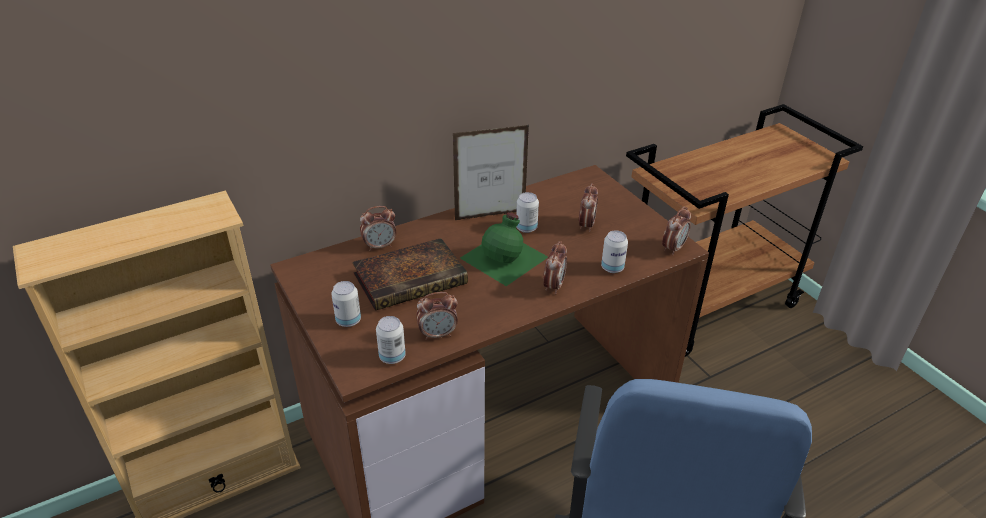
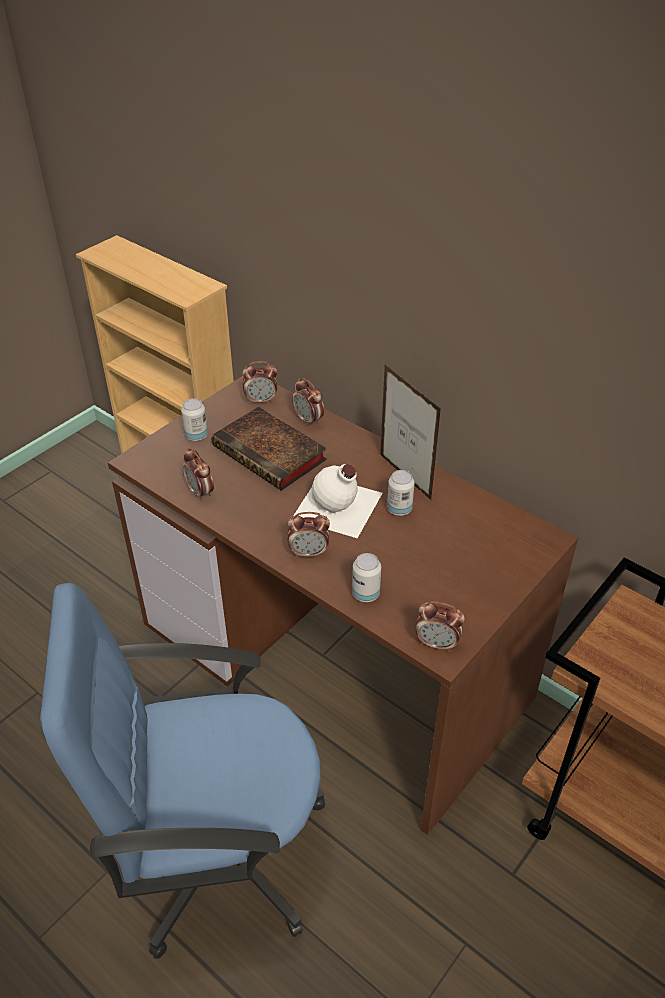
camera: 70 degrees right, 5 degrees up
can [376,316,406,364] -> none
green bottle [460,212,548,286] -> white bottle [293,464,383,538]
alarm clock [579,183,598,232] -> alarm clock moved to [243,361,277,405]

